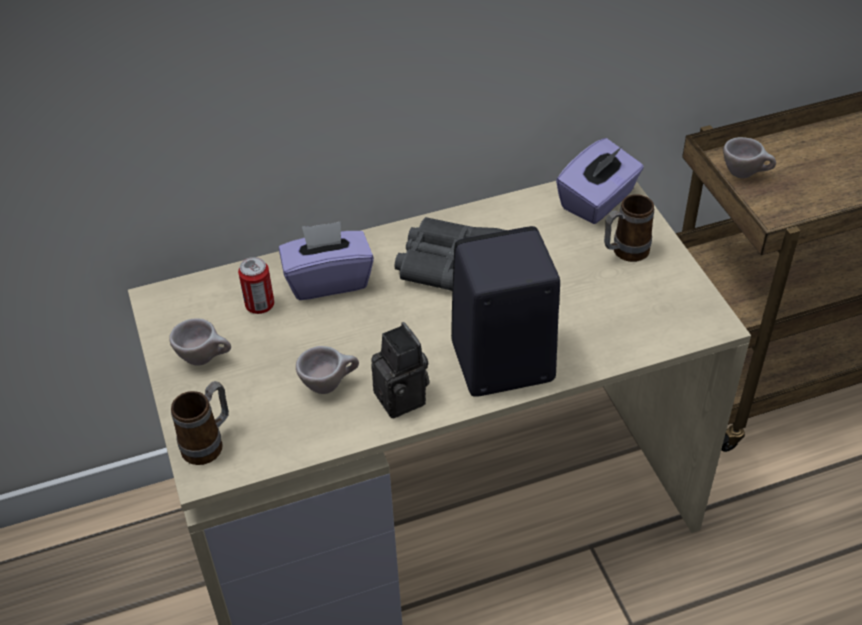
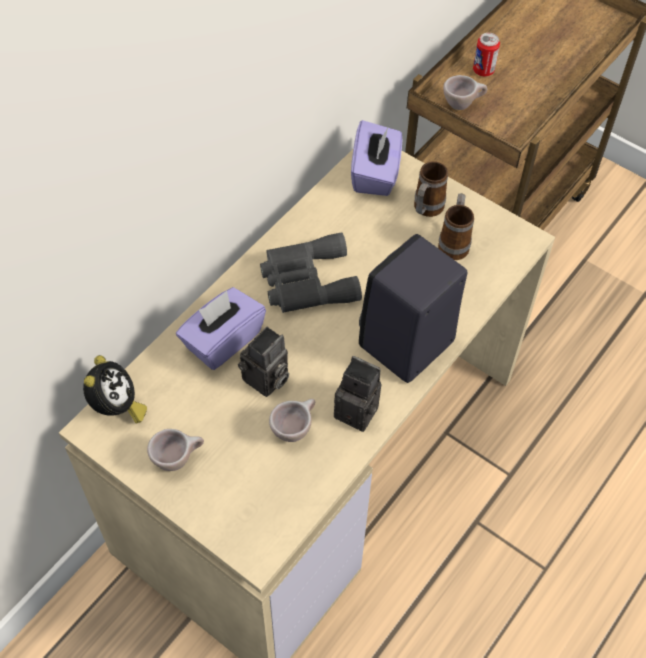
camera: 35 degrees left, 10 degrees up
mug [171,381,229,465] -> mug moved to [438,193,474,260]
can [238,257,274,314] -> can moved to [473,33,500,77]
none -> alarm clock [83,355,147,424]
none -> camera [238,327,289,397]

